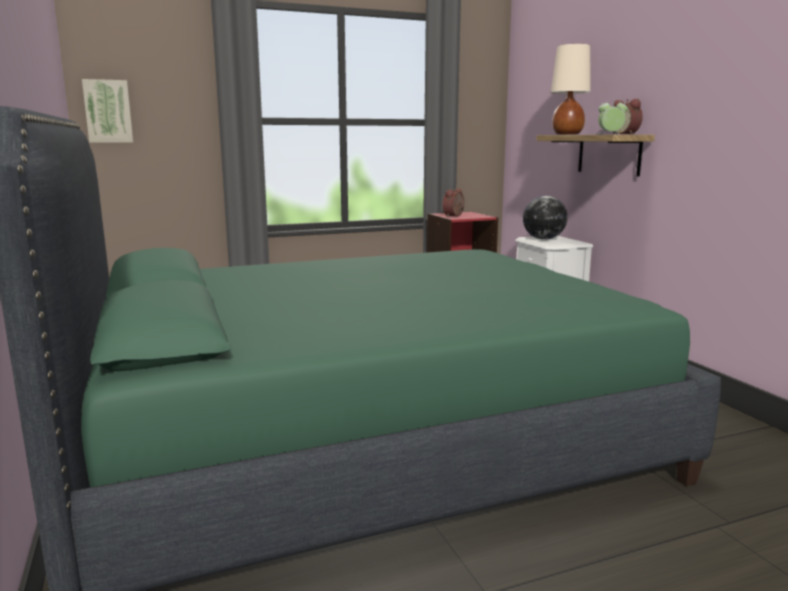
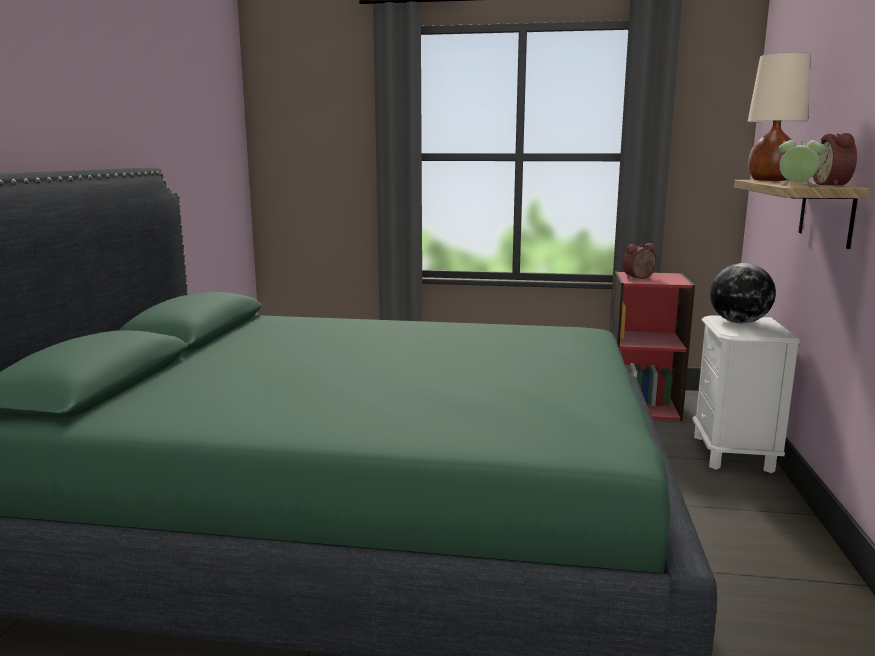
camera: 30 degrees right, 0 degrees up
picture [82,79,133,143] -> none

